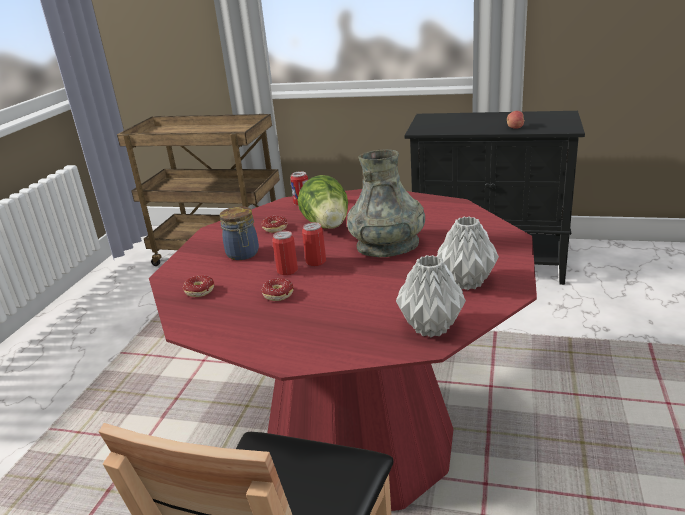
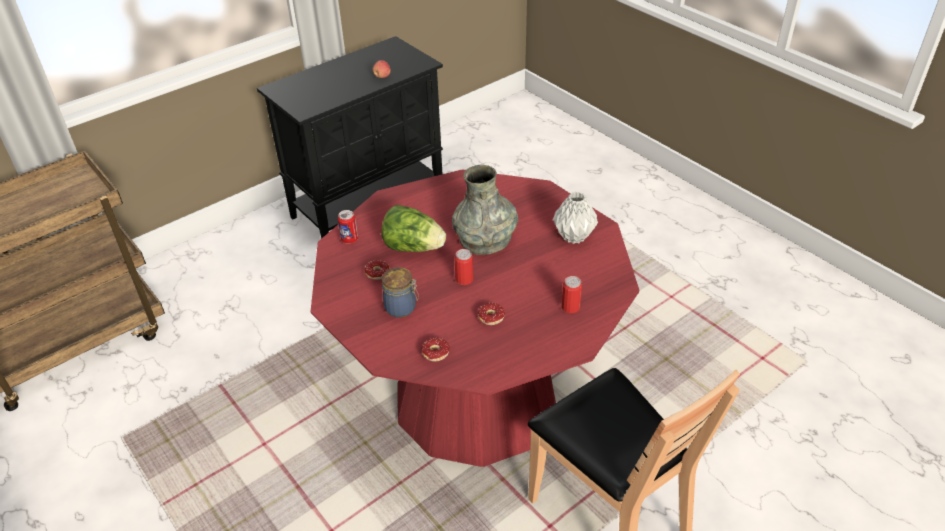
camera: 55 degrees left, 15 degrees up
can [272,231,298,275] -> can moved to [561,276,582,313]
grey vase [396,255,466,337] -> none

